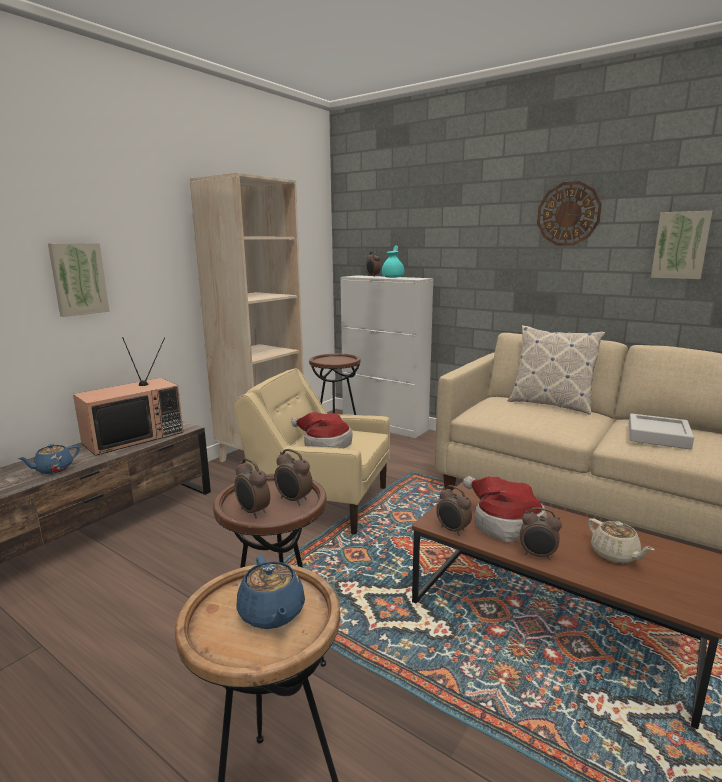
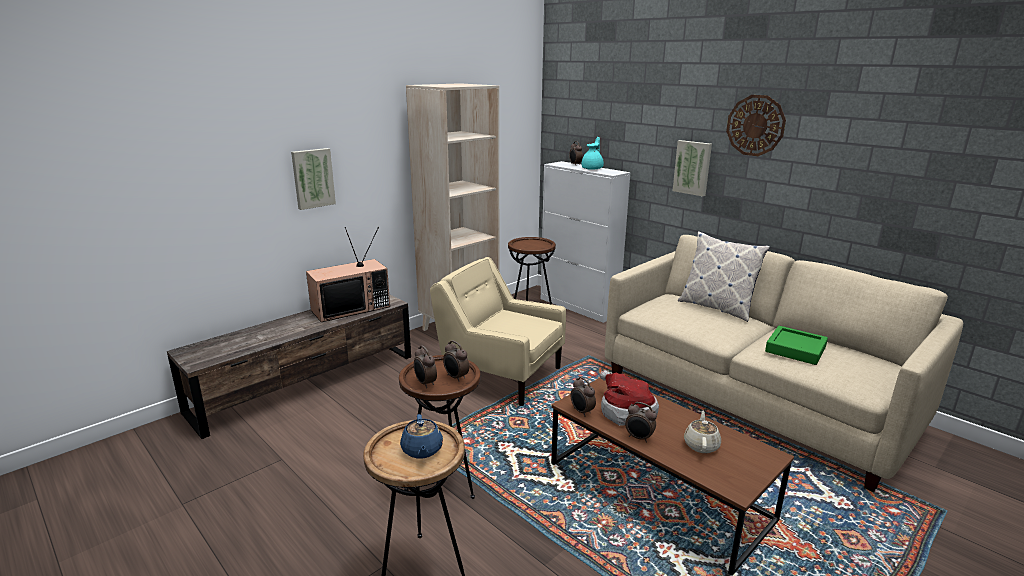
camera: 10 degrees right, 5 degrees up
blue teapot [18,444,80,474] -> none
hat [291,412,353,448] -> none
beige teapot [588,518,654,564] -> beige teapot turned 150 degrees counterclockwise [684,411,721,453]
grey tray [629,413,694,450] -> green tray [765,326,828,365]
picture [651,211,712,279] -> picture moved to [673,140,712,197]

